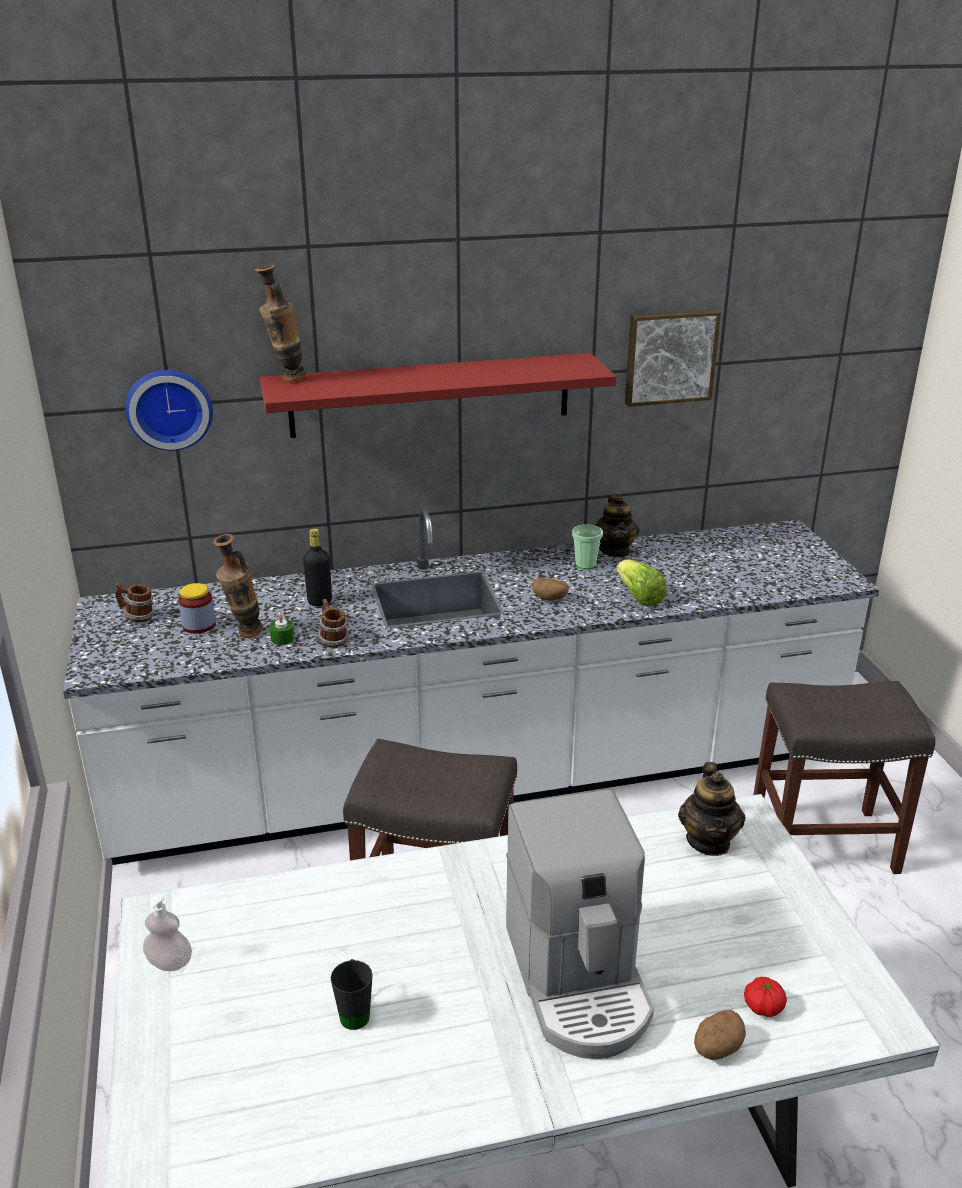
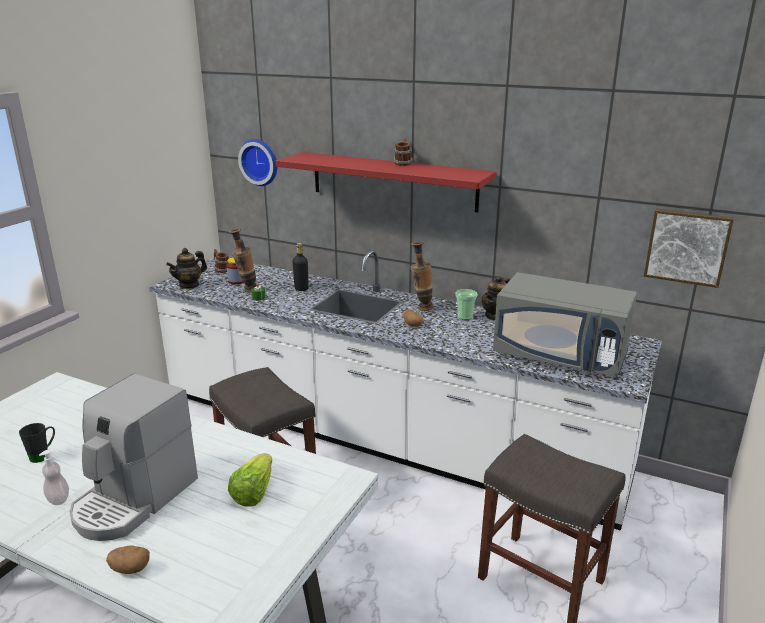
camera: 40 degrees right, 5 degrees down
soap dispenser [143,894,192,971] -> soap dispenser moved to [39,450,69,505]
vase [254,264,306,382] -> vase moved to [411,242,434,311]
mug [318,599,349,648] -> mug moved to [393,137,413,166]
lettuce [616,560,666,607] -> lettuce moved to [228,453,272,507]
picture [625,309,721,407] -> picture moved to [644,209,734,288]
teapot [678,762,745,856] -> teapot moved to [166,248,207,289]
tomato [744,977,787,1017] -> none
none -> grey microwave [493,272,637,377]

